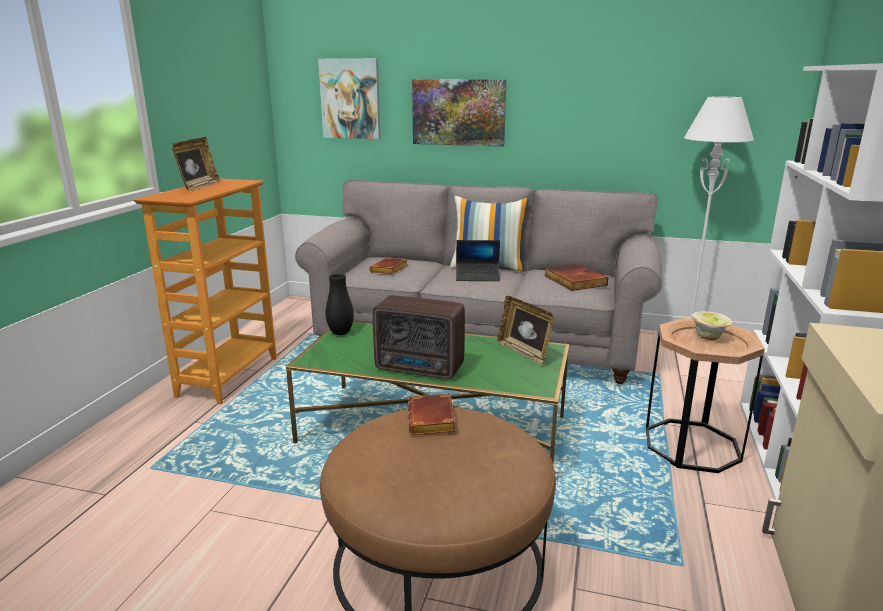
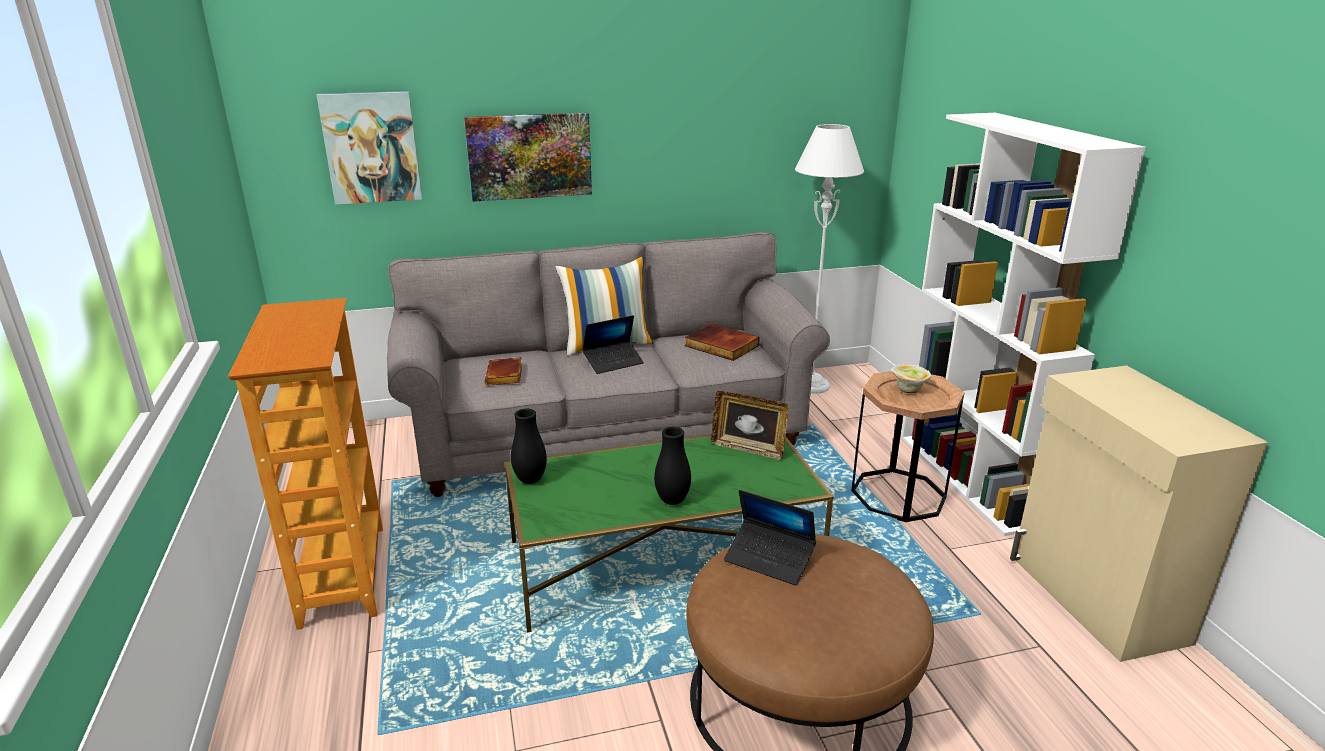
camera: 30 degrees left, 5 degrees up
picture frame [172,137,221,191] -> none
radio [373,295,465,379] -> black vase [654,427,691,505]
brown book [408,393,456,435] -> laptop [724,490,816,586]

